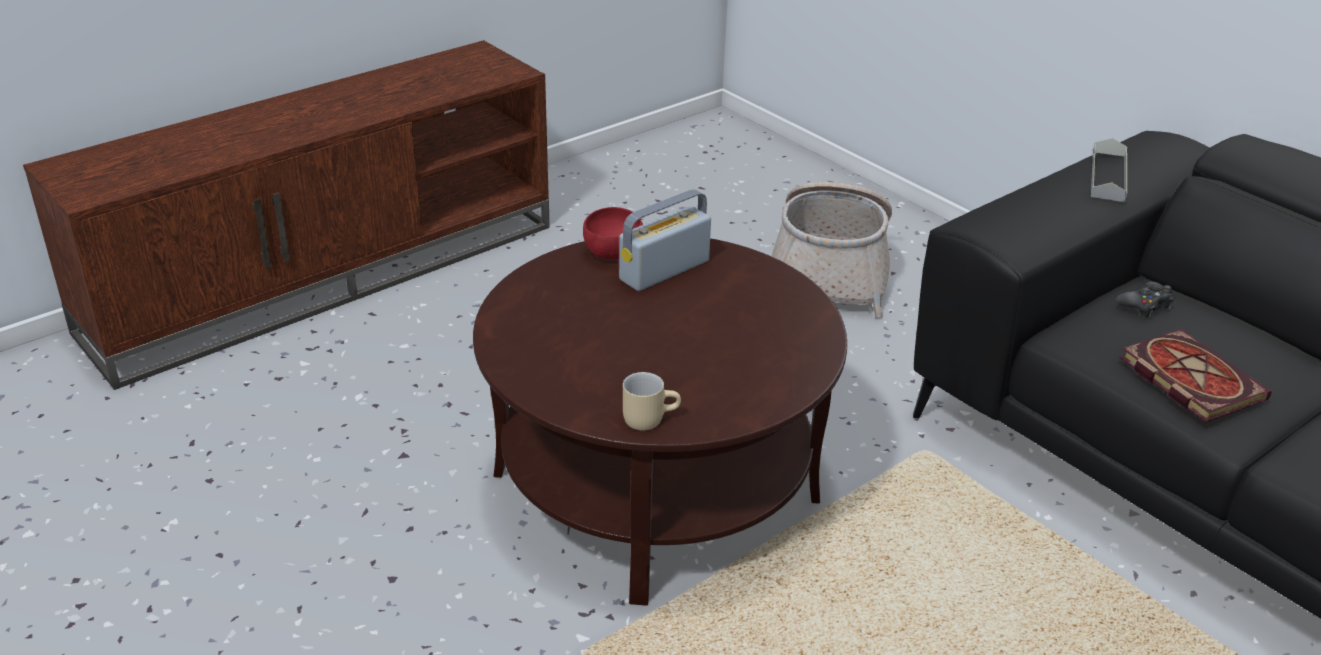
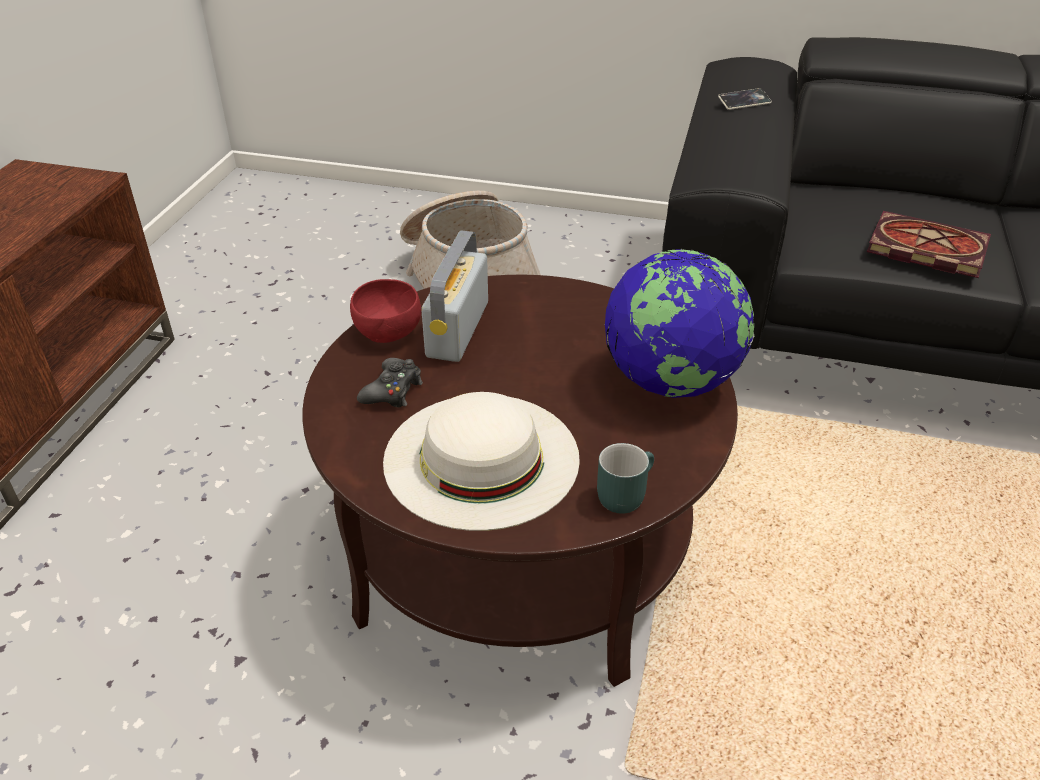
camera: 35 degrees left, 5 degrees up
beige mug [623,372,681,431] -> turquoise mug [597,443,654,514]
grey tray [1091,138,1127,202] -> phone [718,88,772,110]
black game controller [1115,282,1174,318] -> black game controller moved to [357,358,423,408]
none -> white hat [383,392,580,531]
none -> globe [605,249,754,398]

